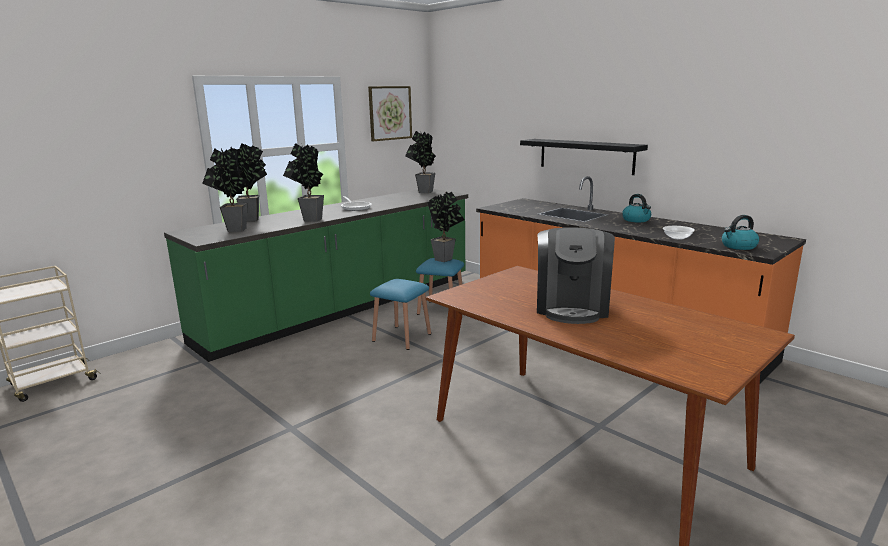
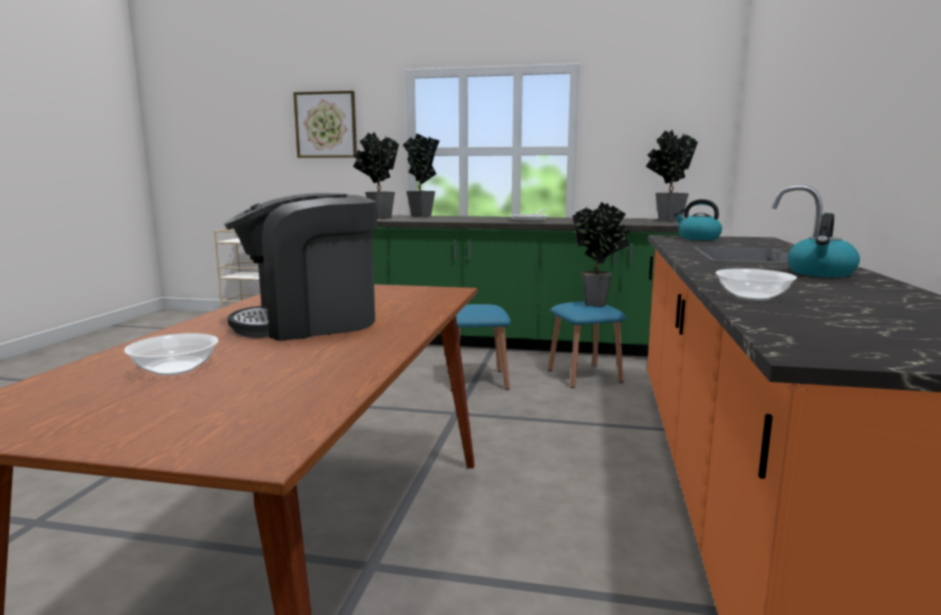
camera: 55 degrees right, 5 degrees down
potted plant [283,143,324,222] -> none
picture [368,86,412,141] -> picture moved to [293,91,357,158]
black shelf [520,139,648,175] -> none
kettle [722,215,759,250] -> kettle moved to [674,199,722,240]
none -> bowl [124,333,218,376]

